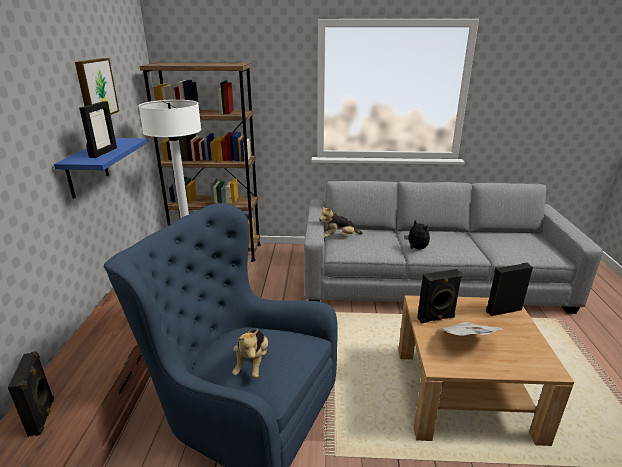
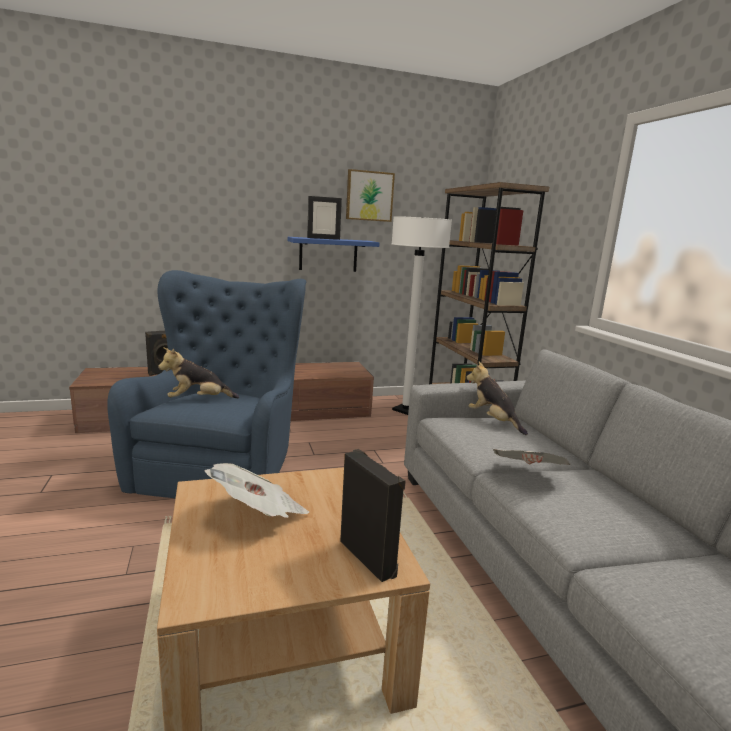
camera: 70 degrees right, 10 degrees down
plush toy [404,220,430,250] -> newspaper [493,449,570,465]
black speaker [417,269,463,324] -> none

